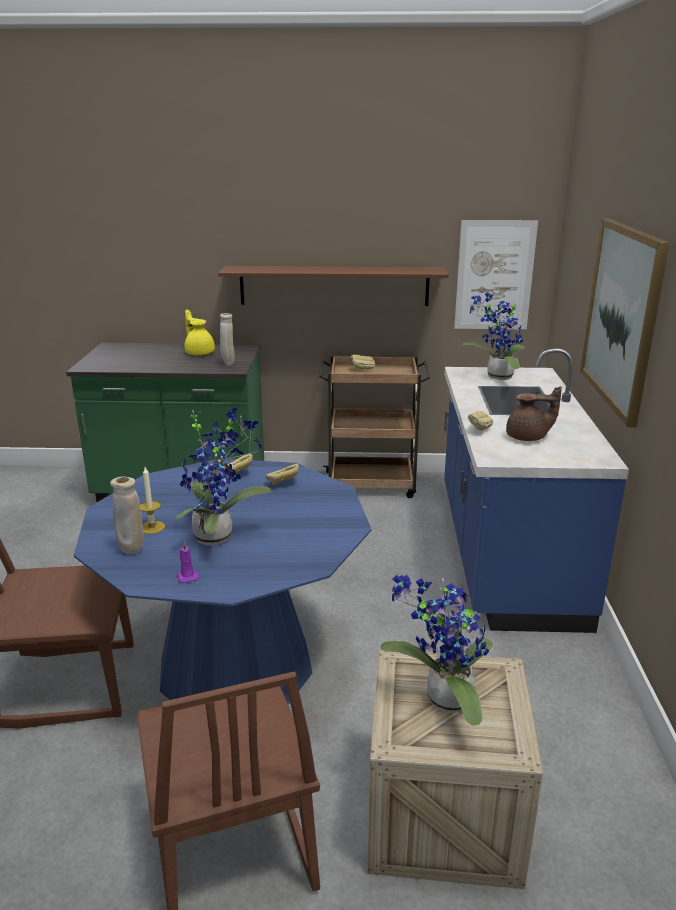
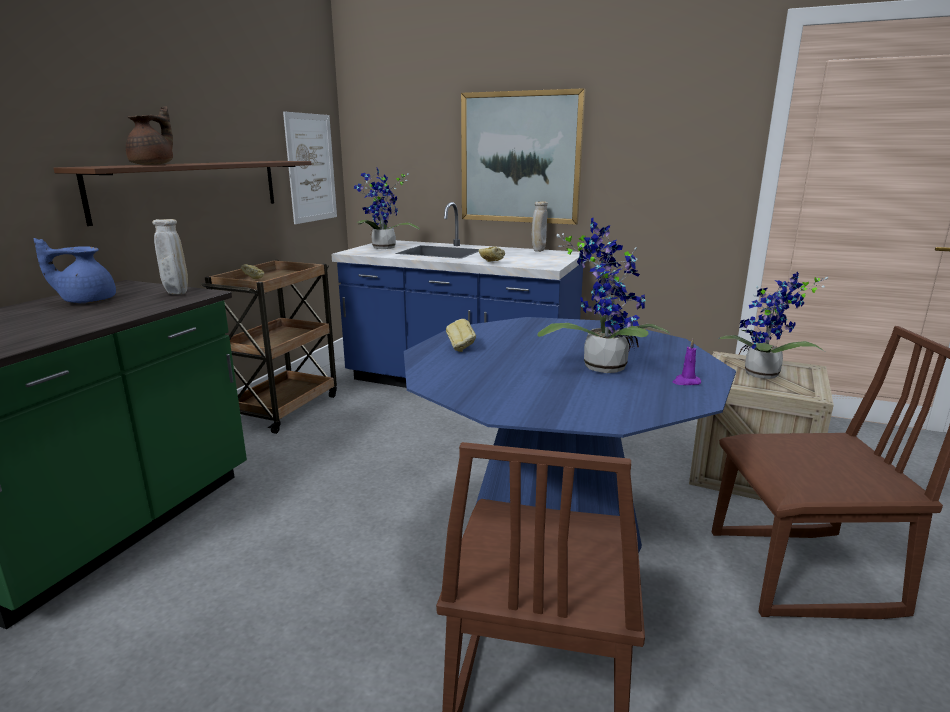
camera: 70 degrees left, 5 degrees down
beige vase [110,476,144,554] -> beige vase moved to [531,201,548,252]
candle [140,467,165,534] -> none
yellow teapot [184,309,215,356] -> blue teapot [34,238,116,303]
bread [265,464,300,485] -> none
brown teapot [506,386,562,441] -> brown teapot moved to [126,106,173,165]

